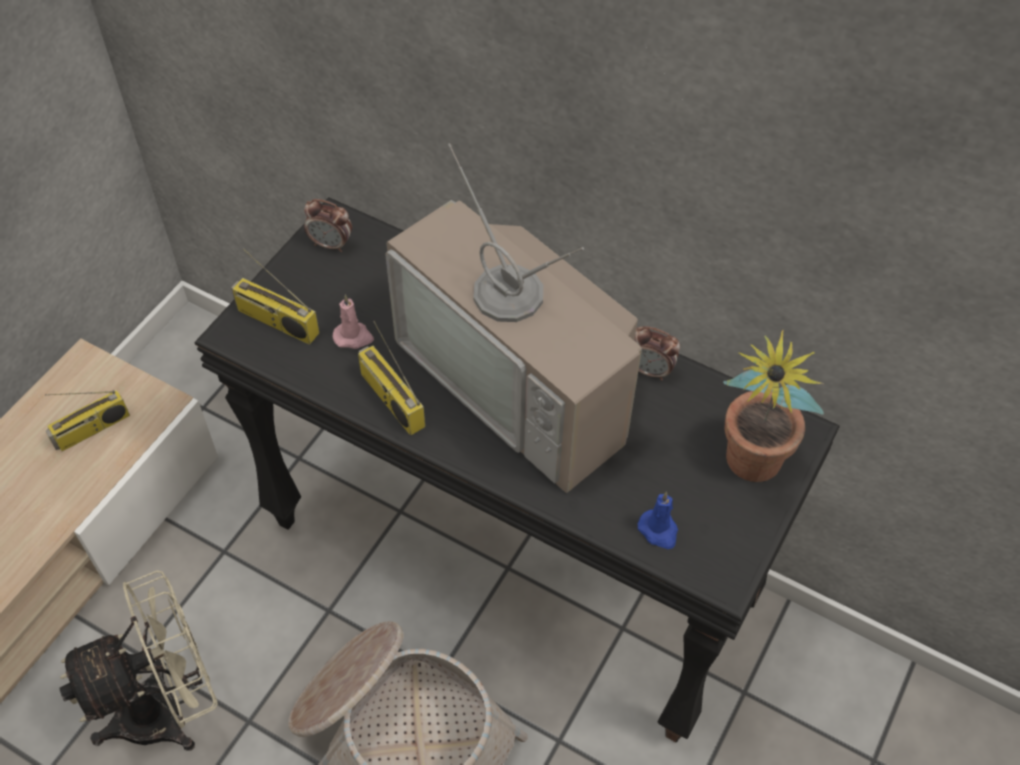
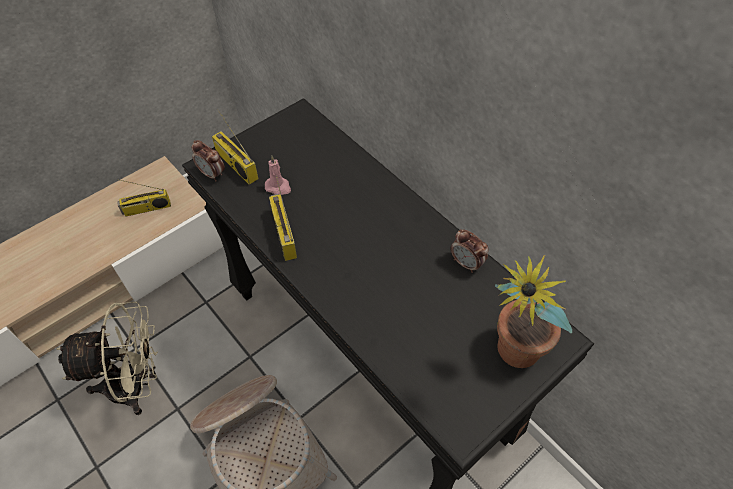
camera: 20 degrees right, 0 degrees up
alarm clock [304,199,352,252] -> alarm clock moved to [192,140,225,181]
television [385,143,642,493] -> none
blue candle [638,492,678,549] -> none

